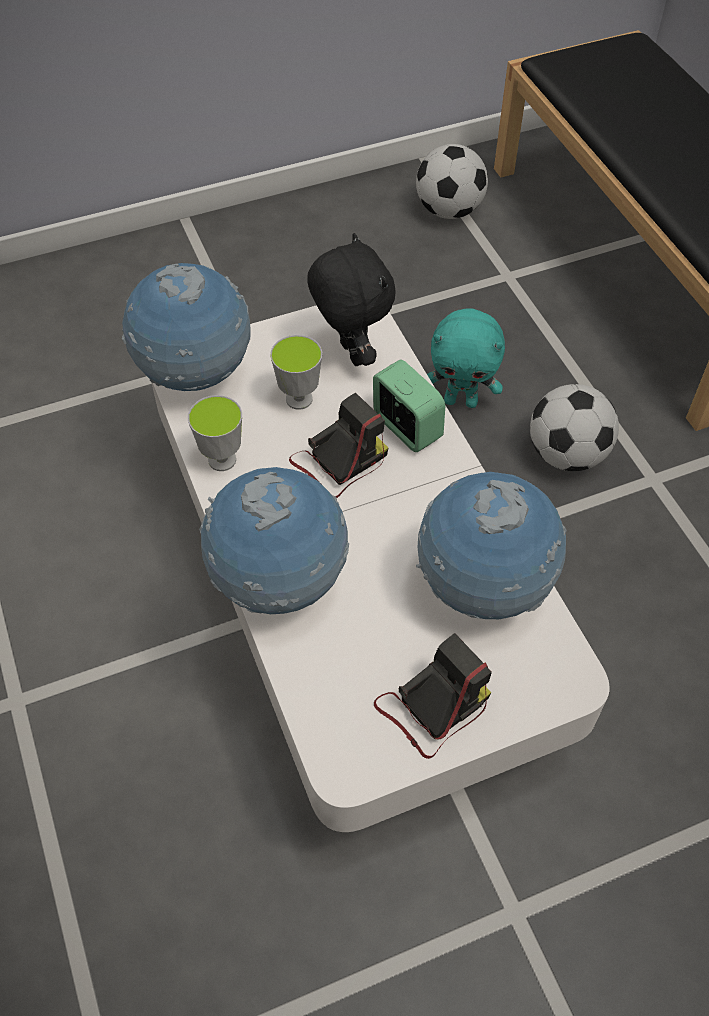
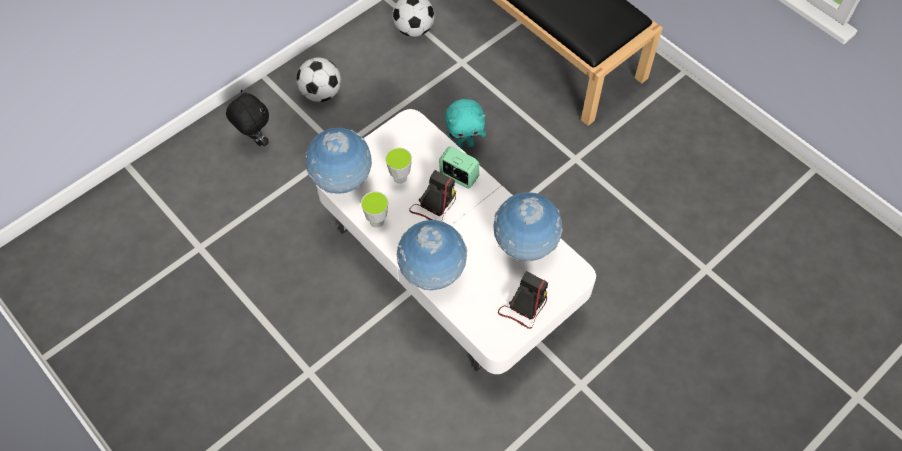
camera: 20 degrees left, 5 degrees up
black plush toy [307,233,396,366] -> black plush toy moved to [226,90,269,146]
football [530,384,619,471] -> football moved to [297,57,341,102]

